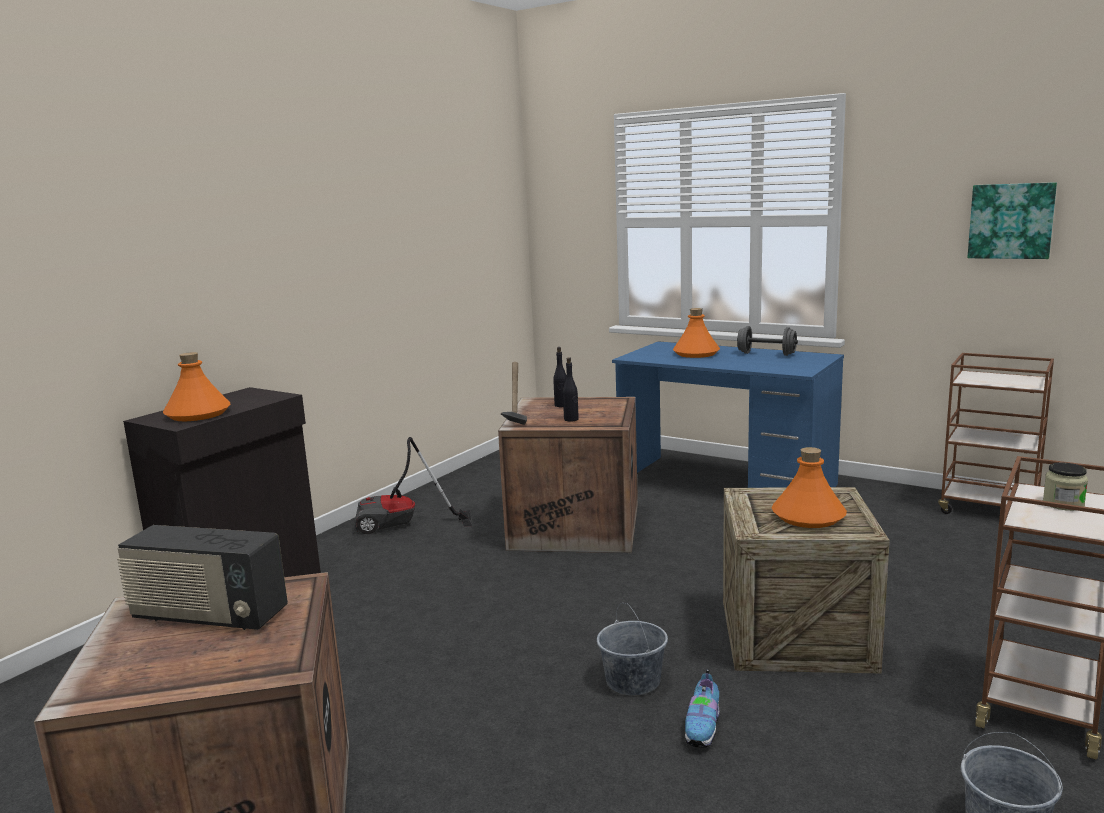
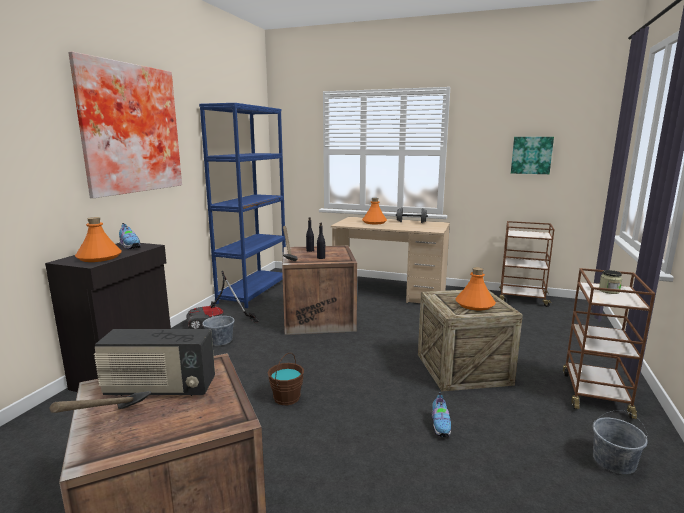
camera: 15 degrees left, 0 degrees up
grey bucket [597,603,668,696] -> grey bucket moved to [202,306,235,346]
blue desk [612,341,844,488] -> beige desk [331,217,450,303]
none -> hammer [49,391,151,413]
none -> picture [68,51,182,198]
none -> shoe [119,223,140,249]
none -> blue bookcase [199,103,286,308]
none -> brown bucket [267,353,304,405]

